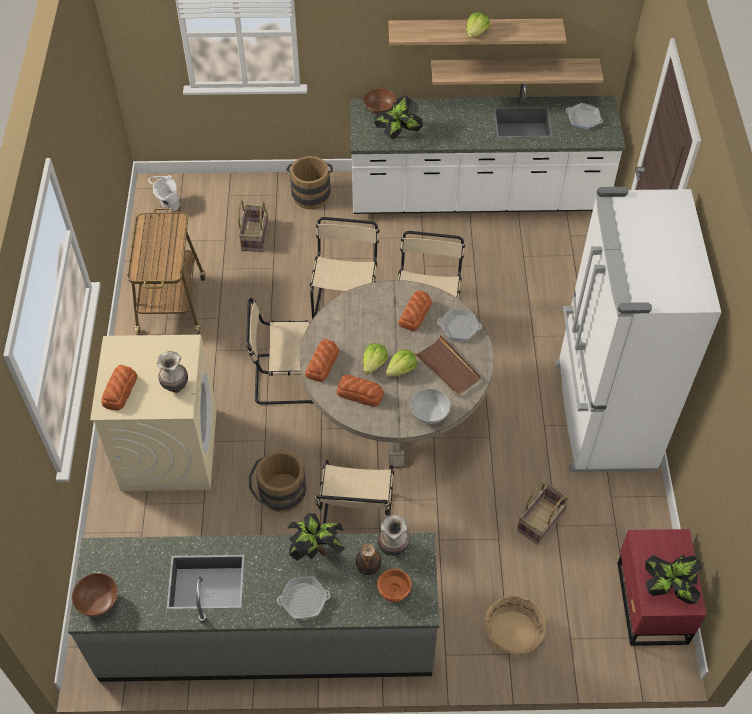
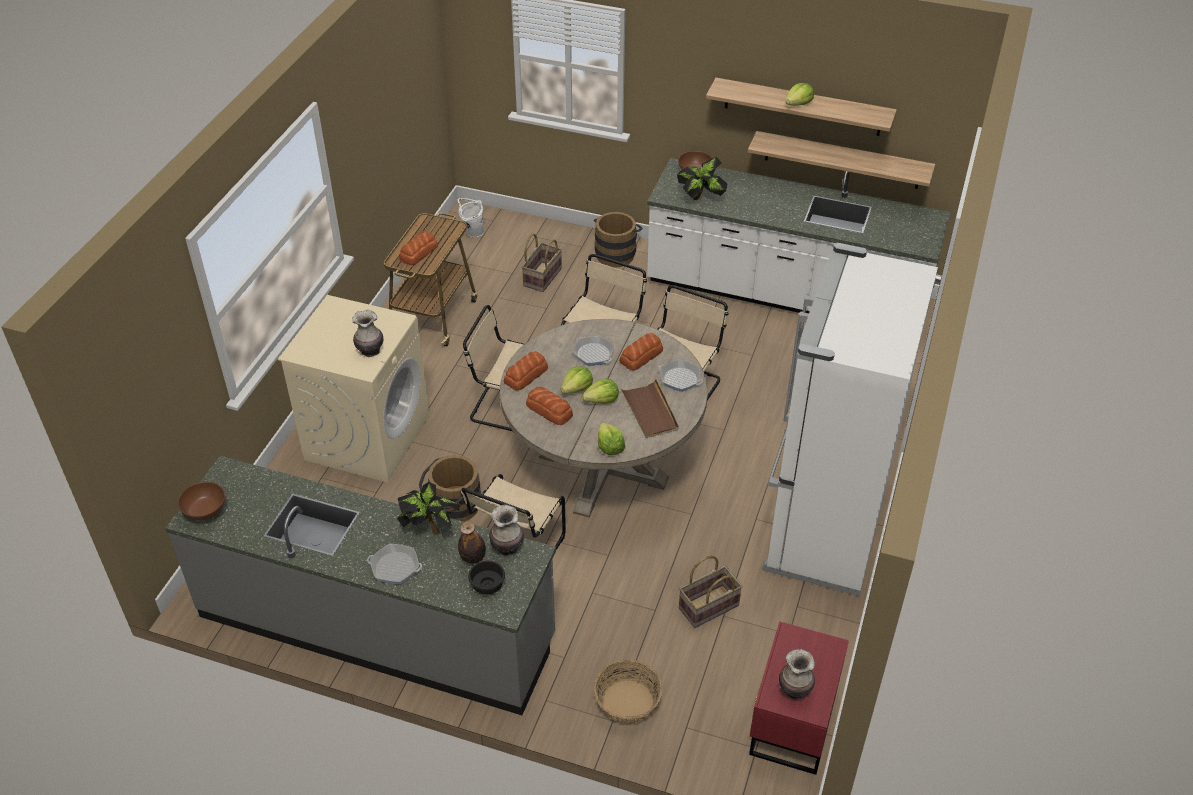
camera: 20 degrees right, 10 degrees down
bread [101,365,137,411] -> bread moved to [399,231,438,265]
orange bowl [377,569,412,602] -> black bowl [468,561,505,595]
white bowl [410,388,451,424] -> lettuce [598,422,625,455]
frying pan [566,103,603,129] -> frying pan moved to [573,336,615,366]
potted plant [645,555,702,604] -> vase [779,649,815,699]

